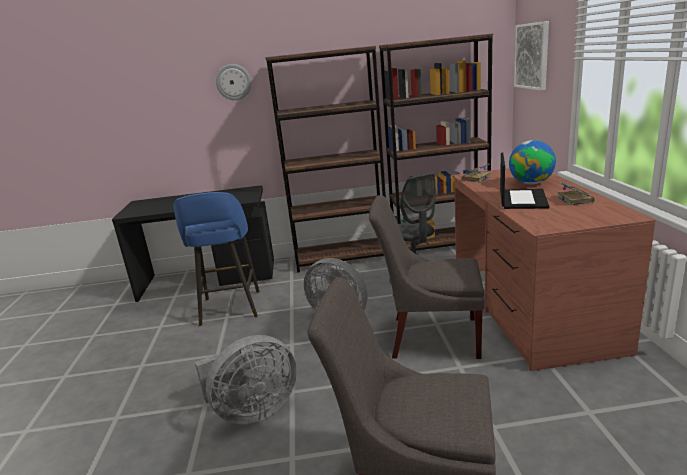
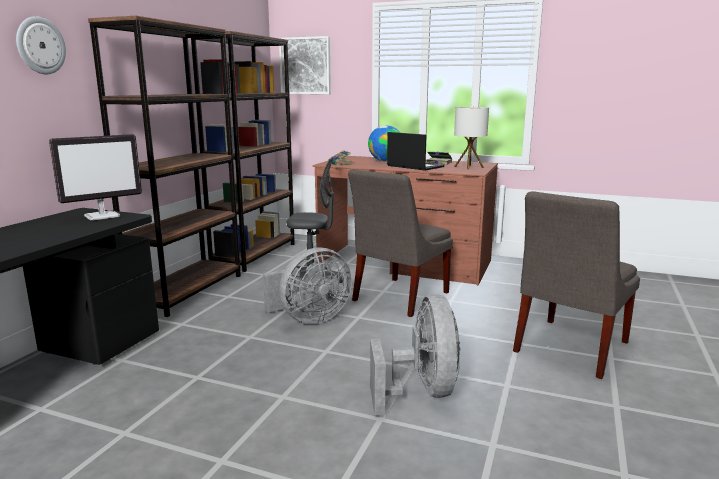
camera: 65 degrees left, 5 degrees down
blue stool [174,192,259,326] -> none
none -> monitor [49,134,142,221]
none -> table lamp [454,107,489,170]

